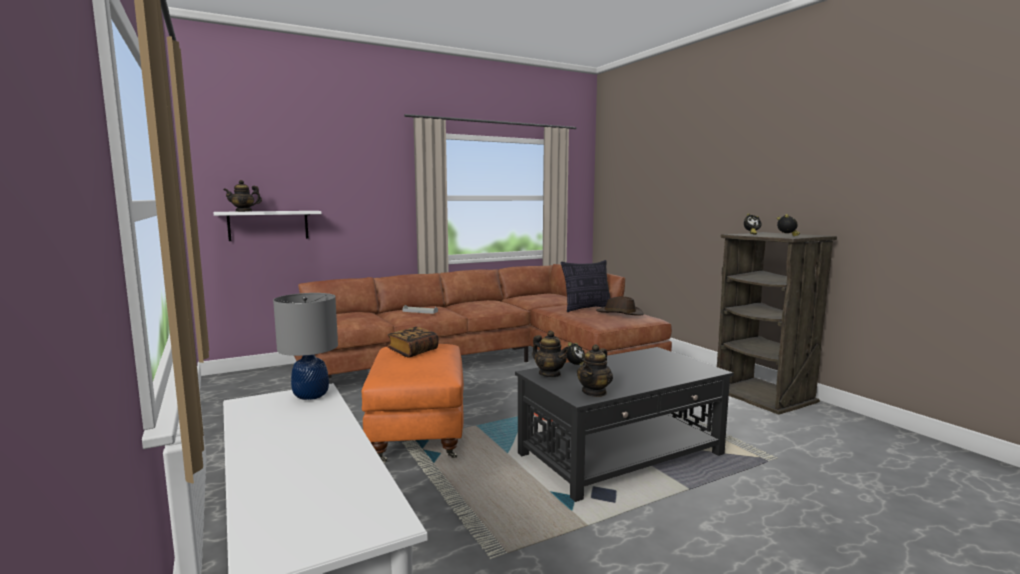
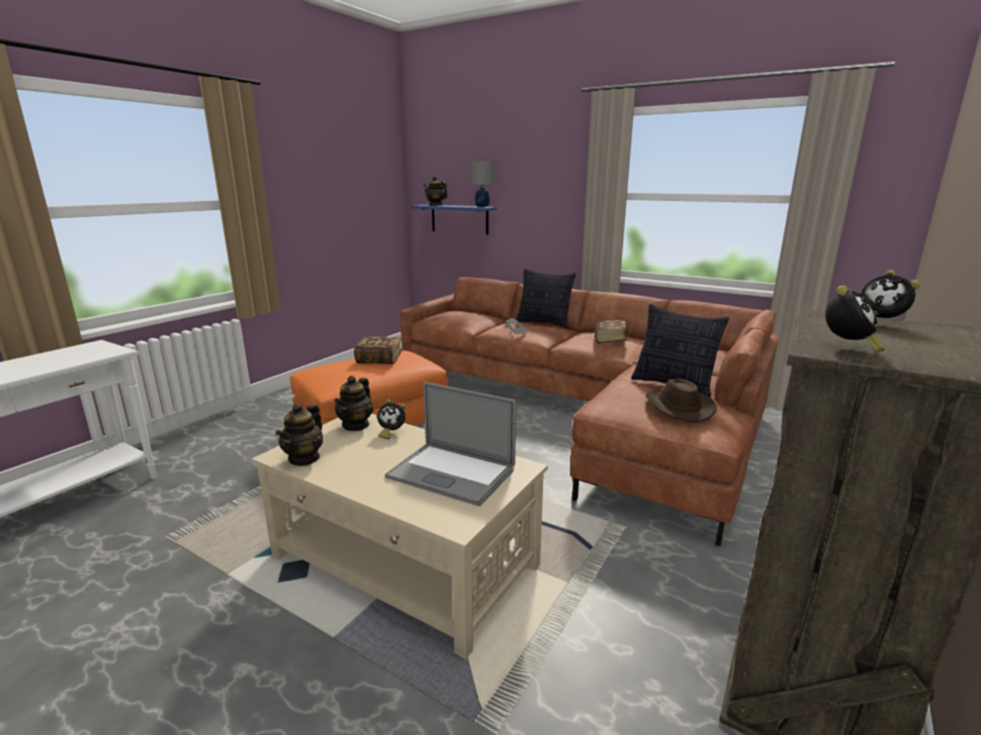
camera: 60 degrees right, 10 degrees up
white shelf [214,211,322,241] -> blue shelf [411,205,497,235]
grey table lamp [273,293,338,400] -> grey table lamp moved to [470,161,494,207]
black coffee table [515,347,734,502] -> beige coffee table [252,414,548,659]
teapot [577,344,613,397] -> teapot turned 75 degrees counterclockwise [276,403,323,466]
none -> laptop [385,382,516,506]
none -> pillow [516,269,576,328]
none -> book [595,320,628,344]

